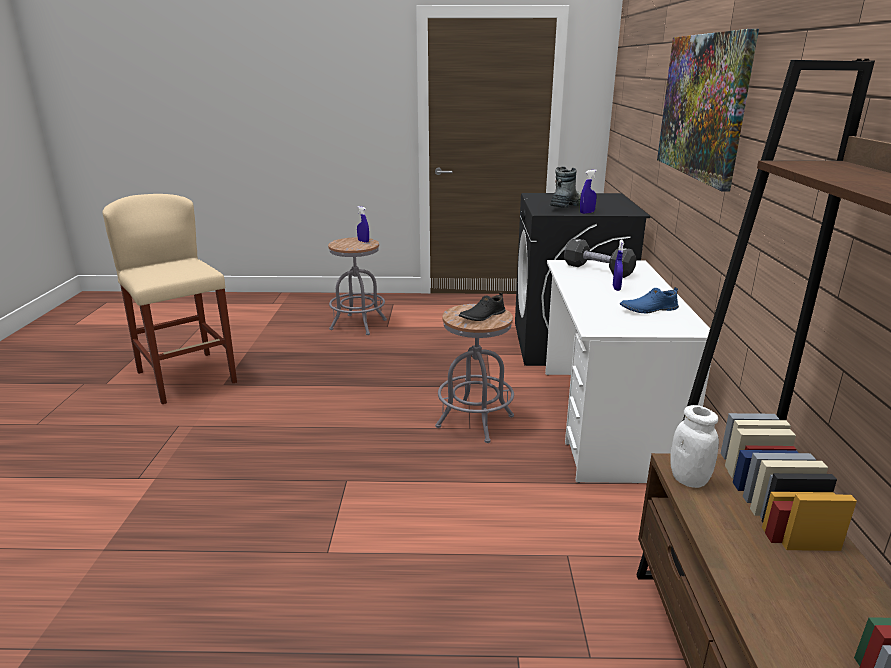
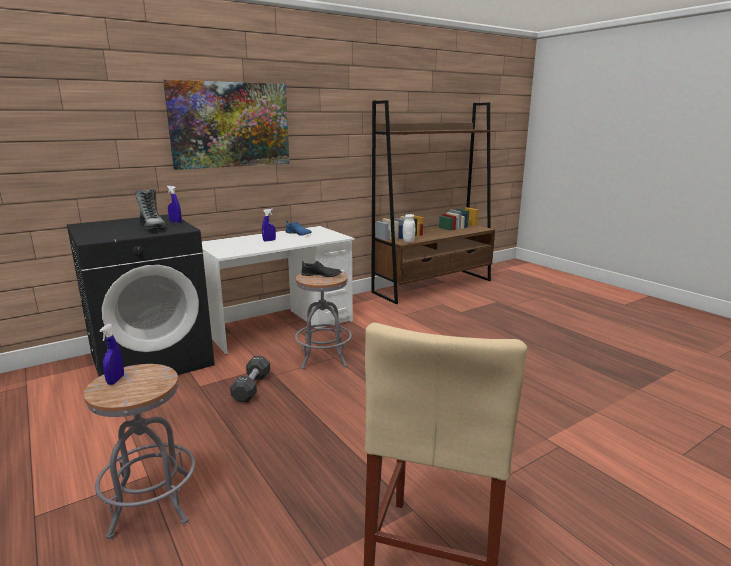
camera: 125 degrees left, 5 degrees down
boot [550,166,581,208] -> boot turned 120 degrees counterclockwise [135,189,167,231]
black dumbbell [564,238,637,278] -> black dumbbell moved to [230,356,270,402]

